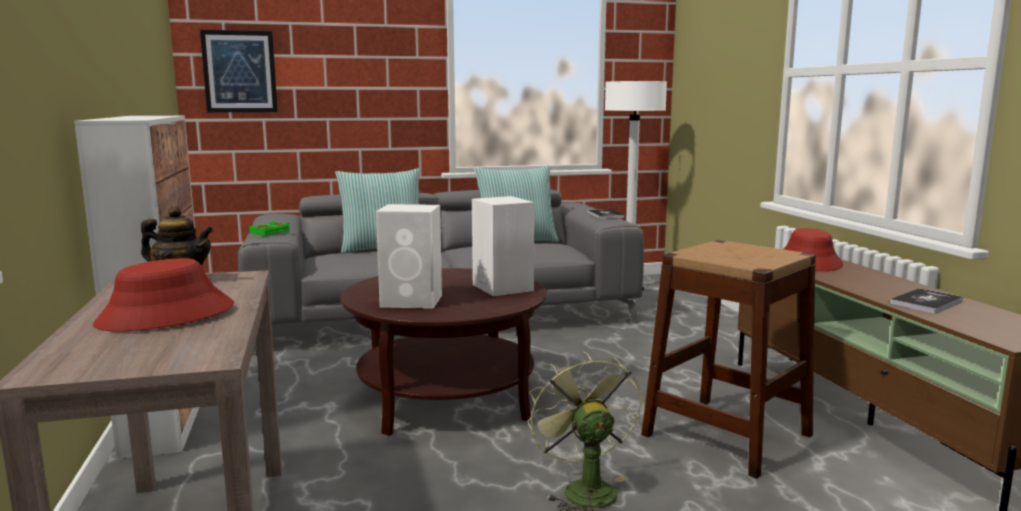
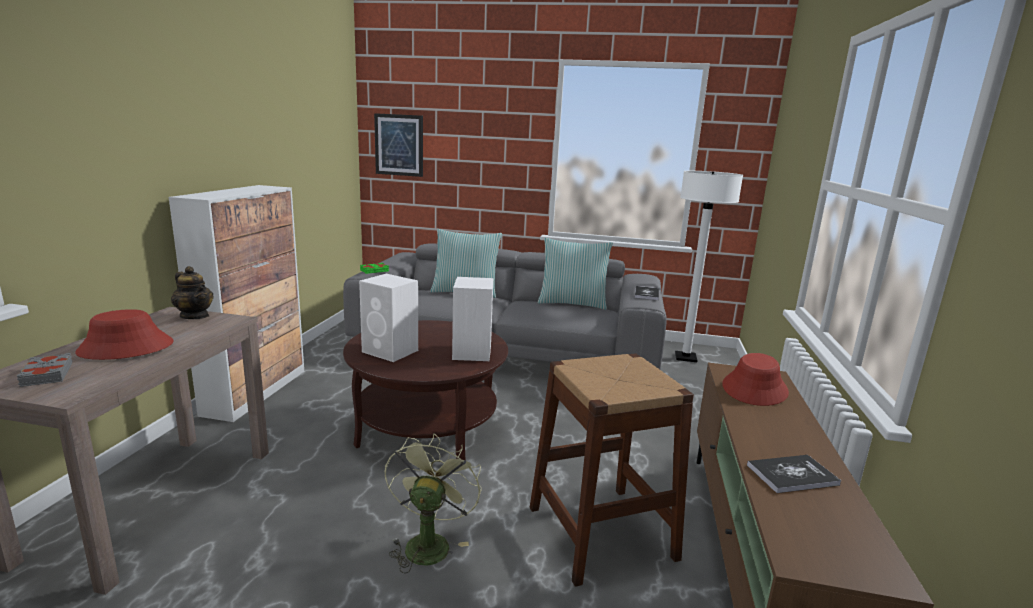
camera: 25 degrees right, 5 degrees up
none -> grey book [17,353,73,387]

